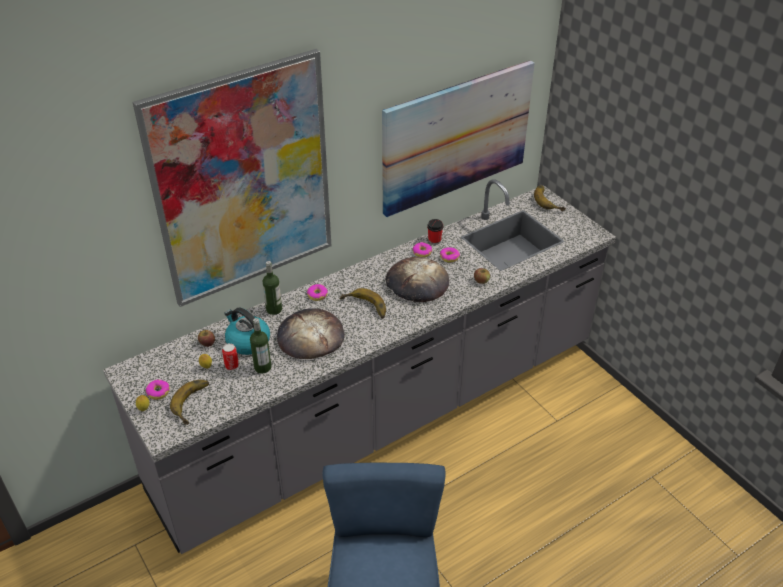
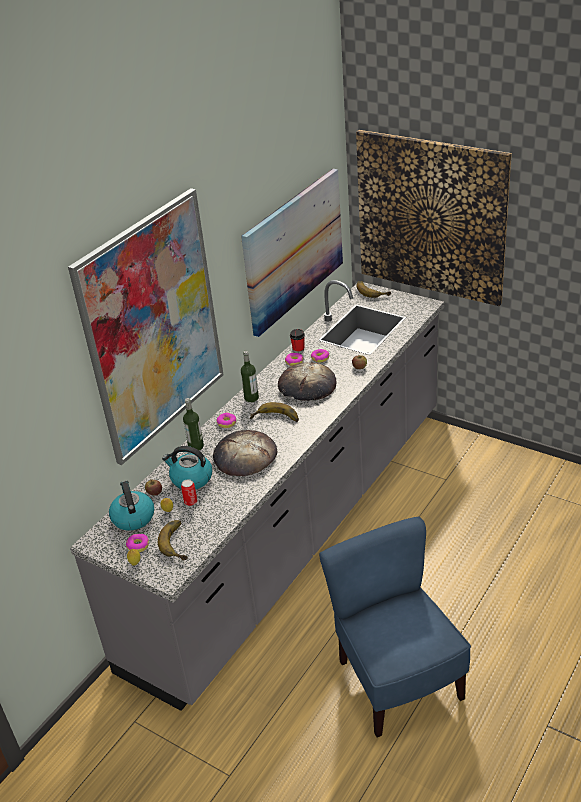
camera: 20 degrees left, 5 degrees down
bottle [250,318,271,374] -> bottle moved to [241,351,259,402]
none -> kettle [109,481,154,531]
none -> picture [356,130,512,306]

